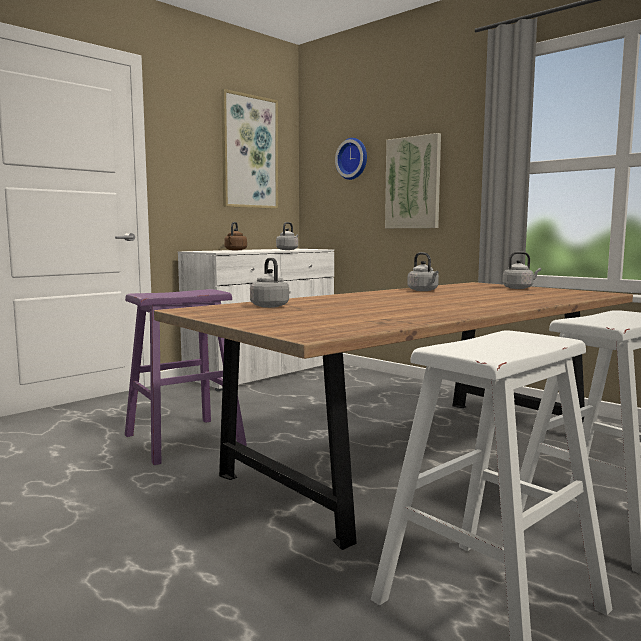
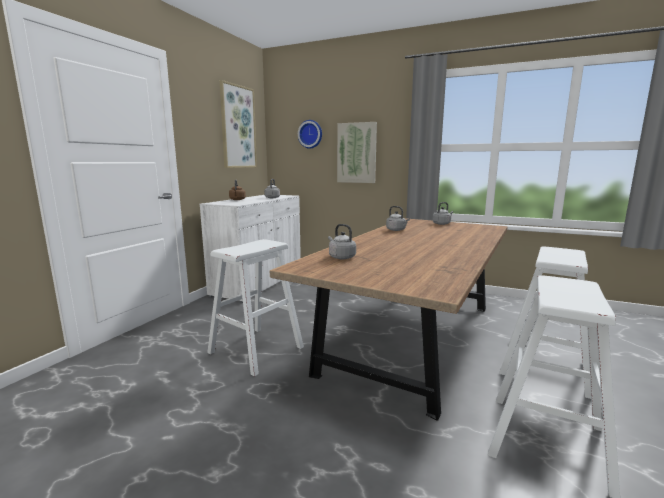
camera: 20 degrees left, 5 degrees up
purple stool [125,289,247,465] -> white stool [207,239,304,377]

